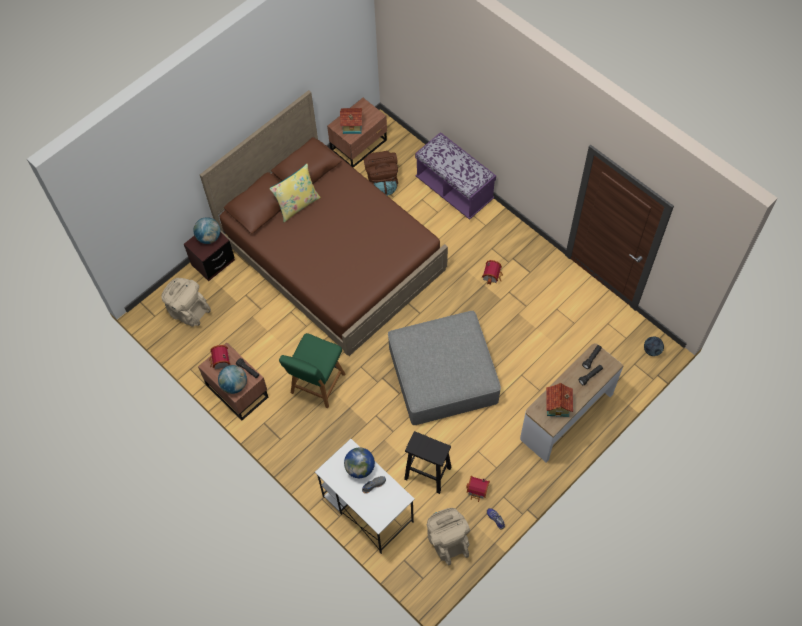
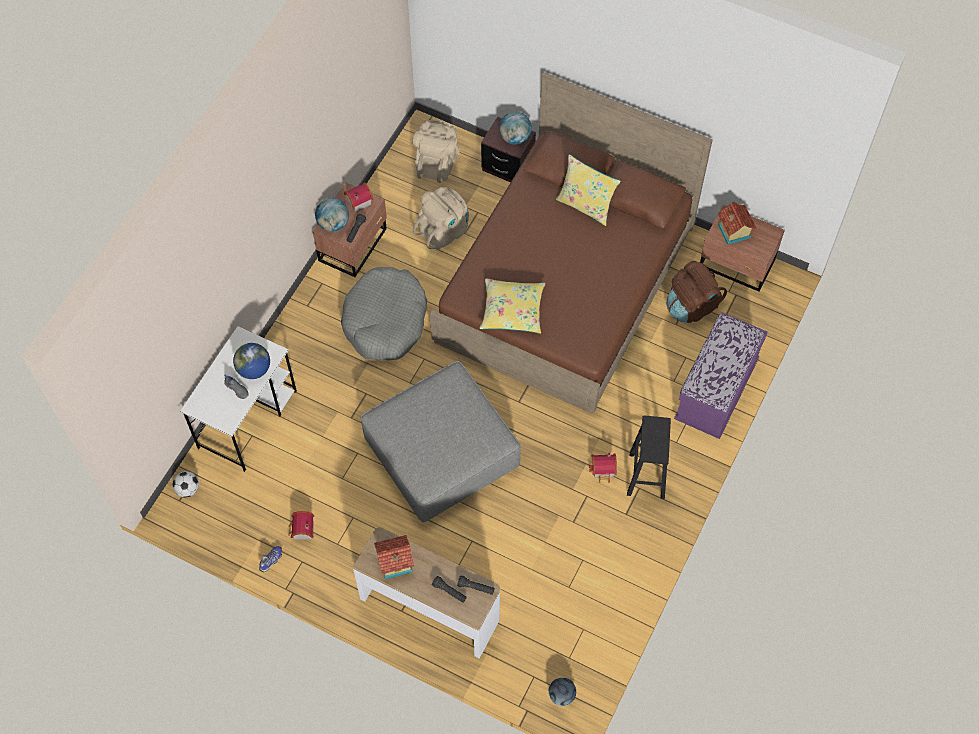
camera: 70 degrees right, 0 degrees up
green chair [279,333,345,408] -> grey dog bed [341,267,427,361]
black stool [404,431,451,494] -> black stool moved to [627,416,671,499]
beige backpack [427,508,470,565] -> beige backpack moved to [413,187,469,250]
none -> football [172,471,199,497]
none -> yellow pillow [480,278,545,334]

